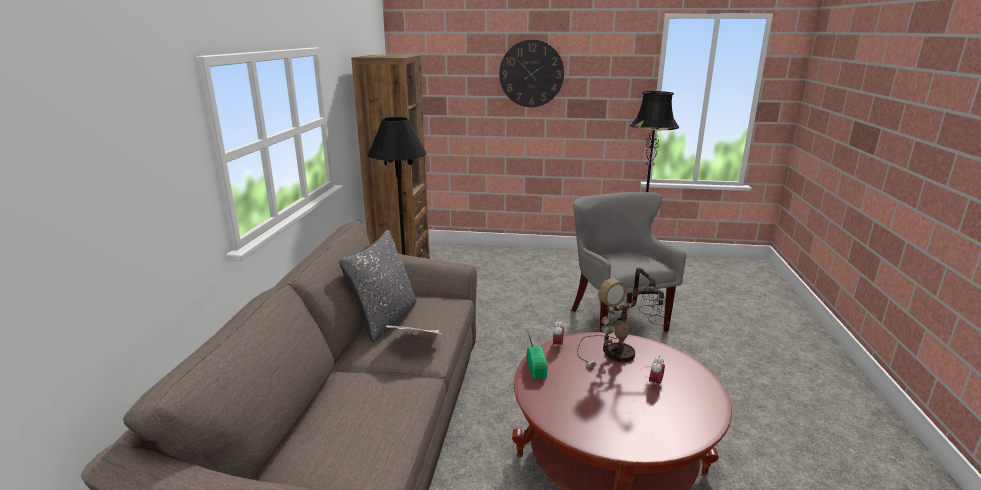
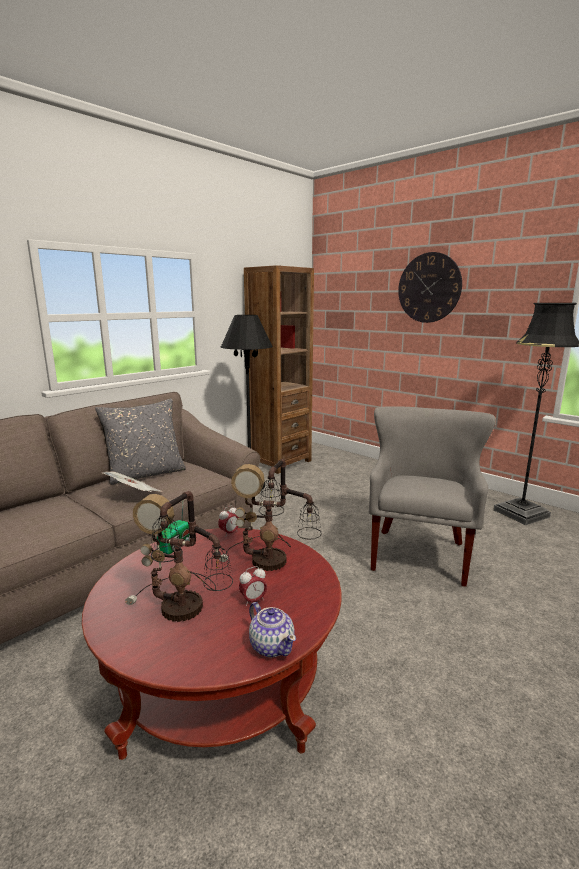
camera: 35 degrees right, 5 degrees down
none -> table lamp [125,491,233,622]
none -> teapot [249,602,296,657]

